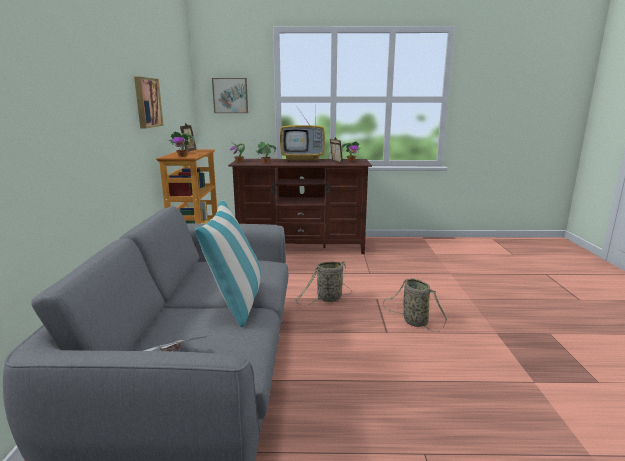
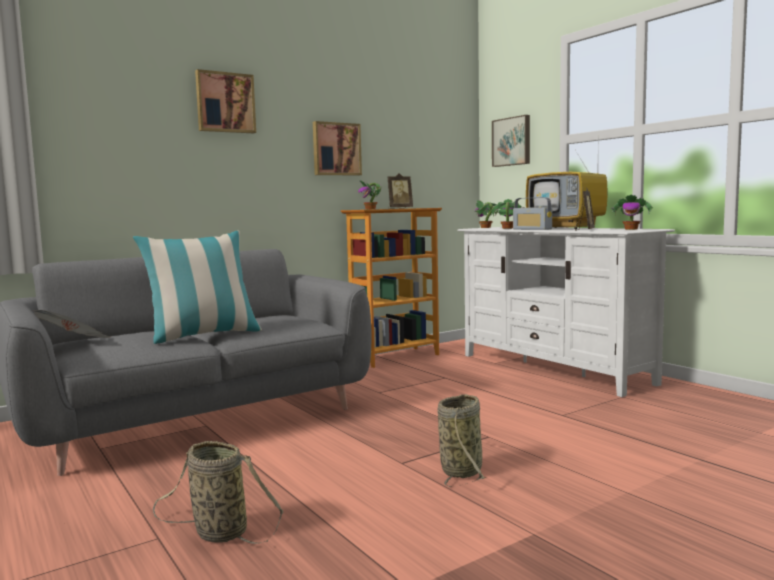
camera: 55 degrees right, 10 degrees down
brown tv stand [228,159,372,254] -> white tv stand [457,227,675,397]
basket [295,261,352,306] -> basket moved to [153,441,283,544]
none -> picture [195,69,256,133]
none -> radio [513,197,552,230]

